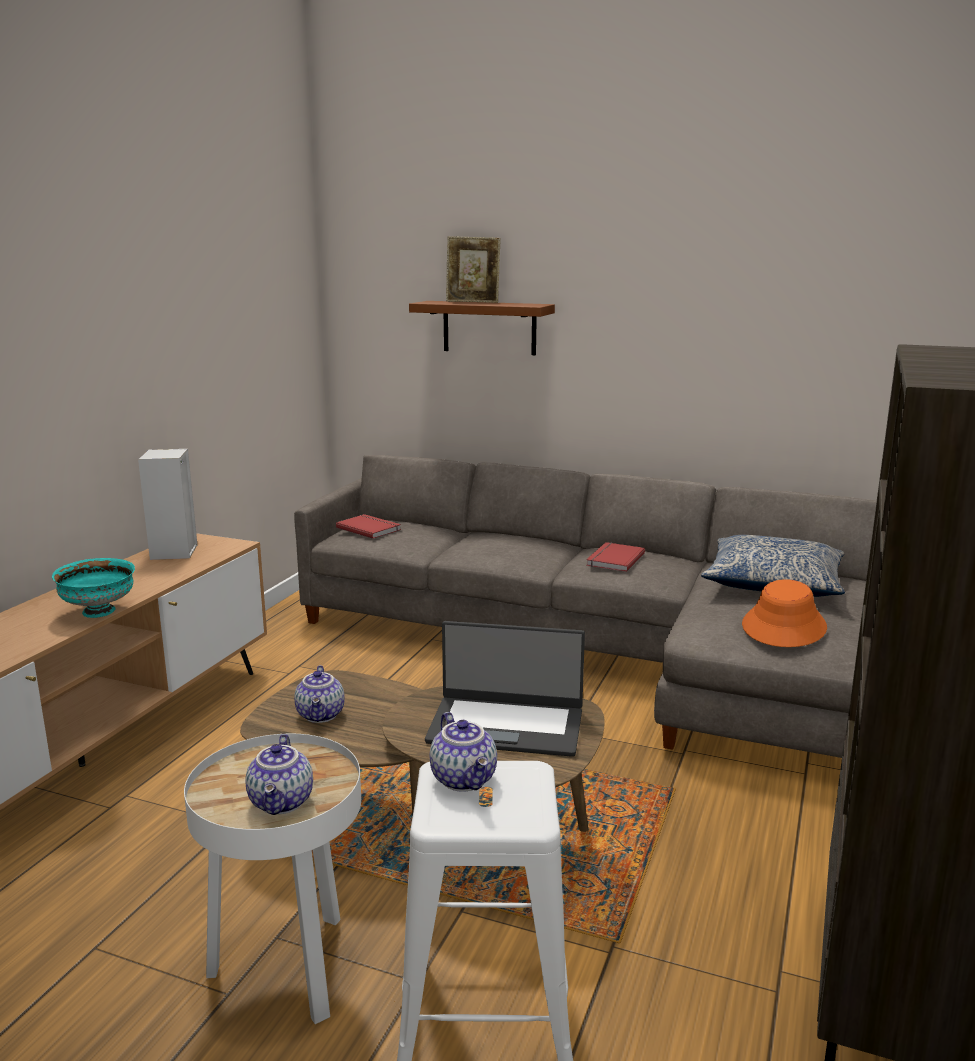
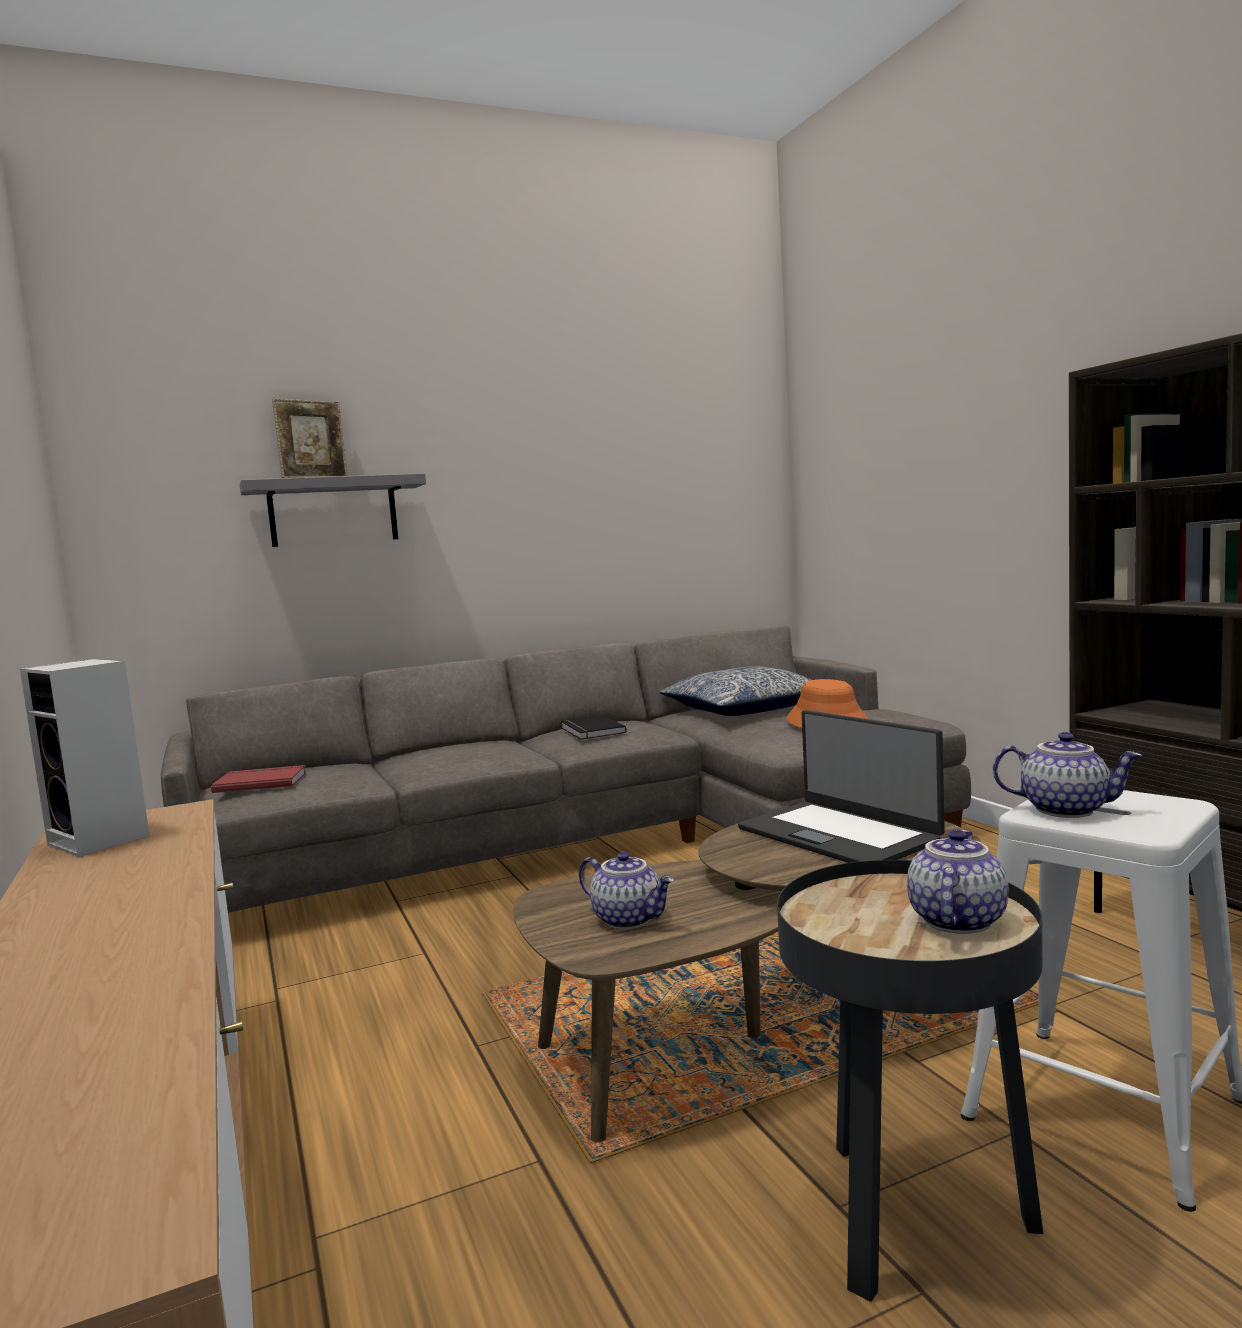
camera: 45 degrees left, 10 degrees down
turquoise bowl [52,558,135,618] -> none
white side table [184,734,361,1024] -> black side table [777,860,1043,1302]
teapot [246,734,313,815] -> teapot turned 105 degrees counterclockwise [907,829,1009,934]
brown shelf [409,301,555,355] -> grey shelf [240,473,426,547]
laptop [425,621,585,757] -> laptop turned 90 degrees clockwise [738,710,945,863]
red book [586,542,645,572] -> black book [561,716,627,740]

